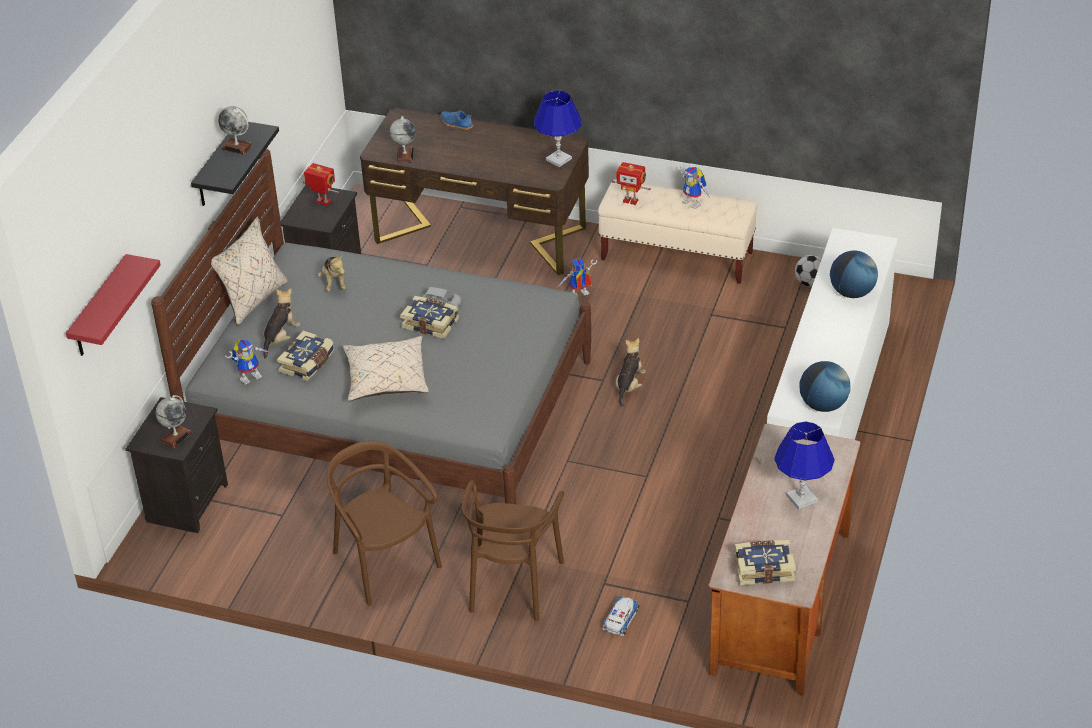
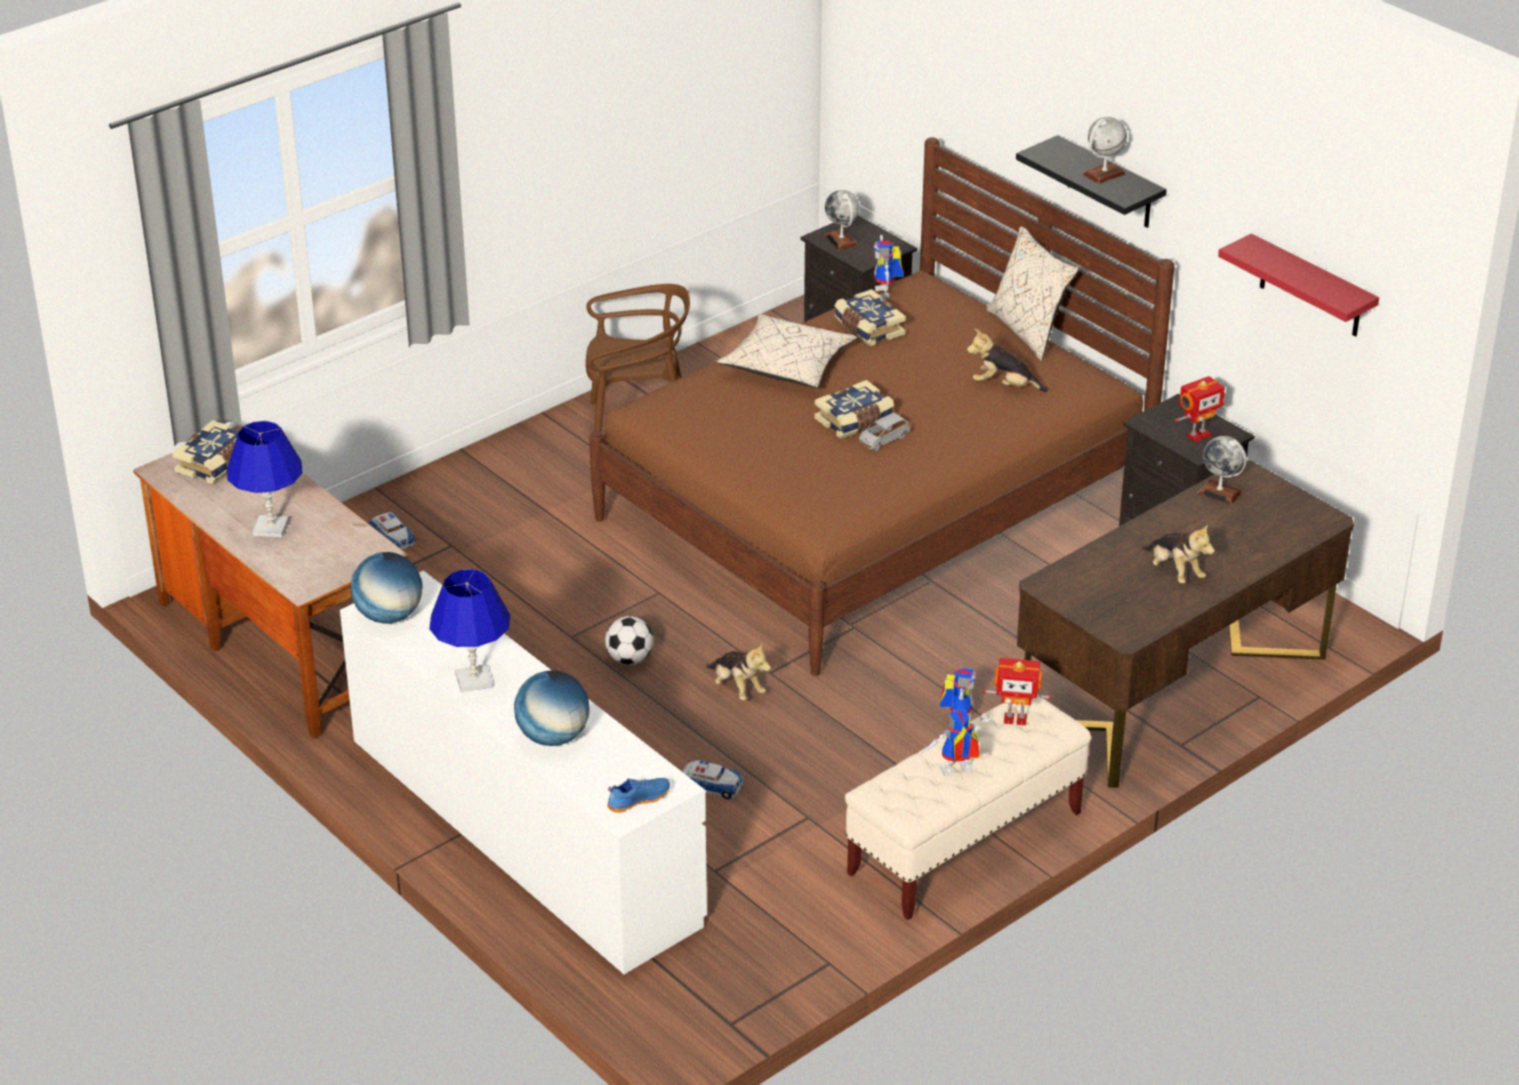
camera: 120 degrees right, 5 degrees down
red shelf [66,254,161,356] -> red shelf moved to [1218,234,1379,337]
grey bed [151,149,591,504] -> brown bed [589,137,1175,676]
plush toy [263,288,300,359] -> plush toy moved to [1142,523,1215,583]
blue shoe [441,110,474,130] -> blue shoe moved to [607,778,670,813]
brown chair [462,480,564,621] -> none
blue table lamp [534,91,581,167] -> blue table lamp moved to [429,569,510,692]
toy robot [612,162,651,205] -> toy robot turned 135 degrees counterclockwise [983,658,1052,725]
football [795,255,822,287] -> football moved to [605,616,653,665]
none -> toy car [682,760,743,799]

